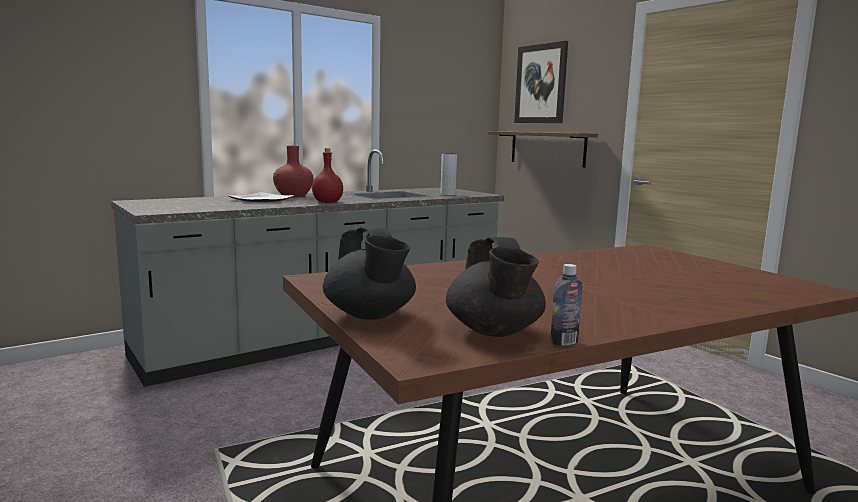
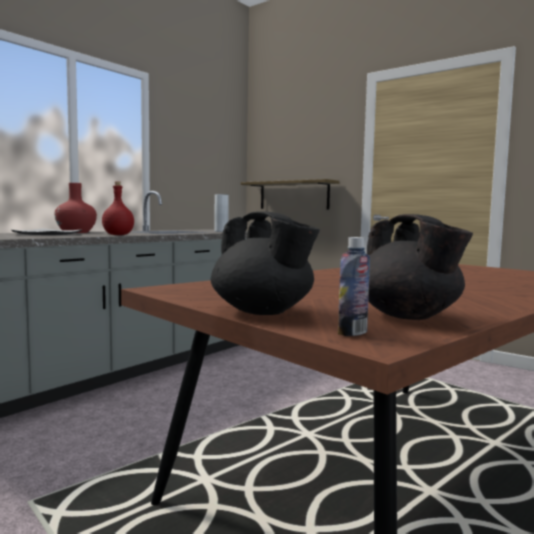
camera: 15 degrees left, 5 degrees down
picture [514,41,568,123] -> none
bottle [550,264,582,346] -> bottle moved to [338,237,370,336]

